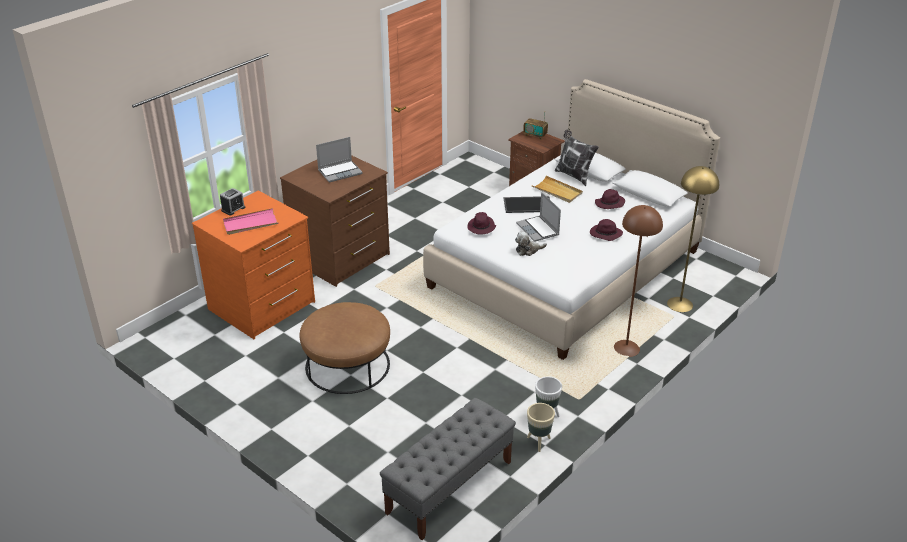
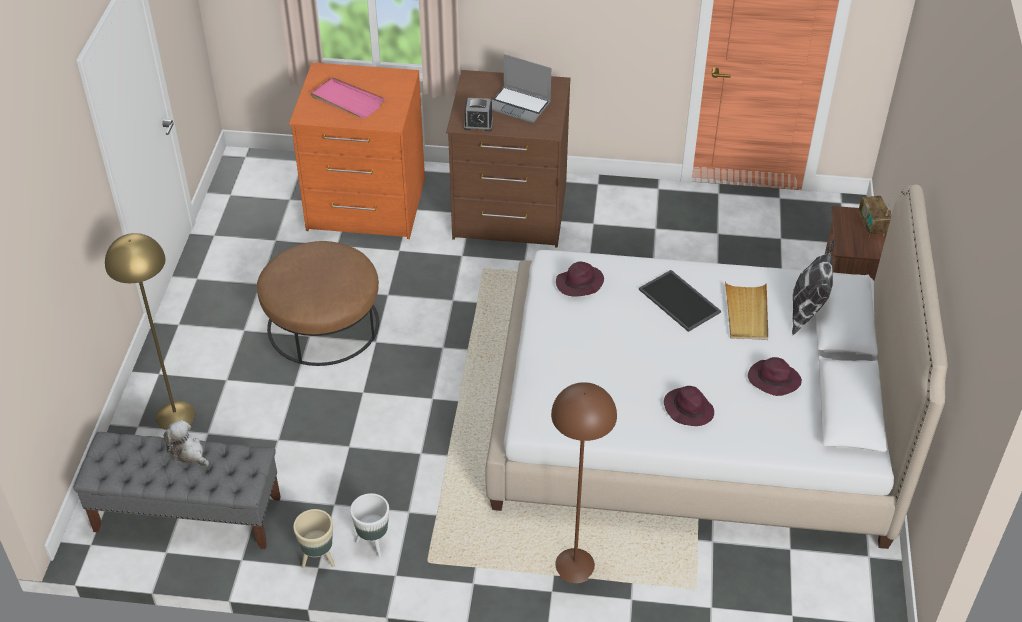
camera: 55 degrees right, 10 degrees up
alarm clock [220,188,246,216] -> alarm clock moved to [464,98,493,131]
plush toy [515,231,547,256] -> plush toy moved to [164,420,209,466]
laptop [516,192,561,241] -> none
yellow floor lamp [667,166,719,312] -> yellow floor lamp moved to [105,233,195,430]

